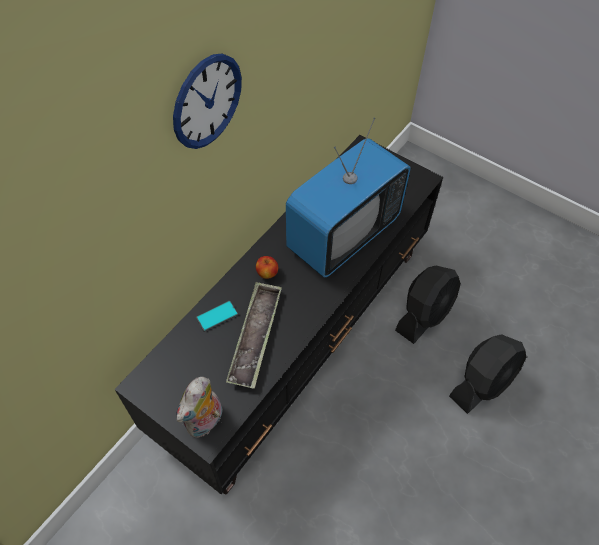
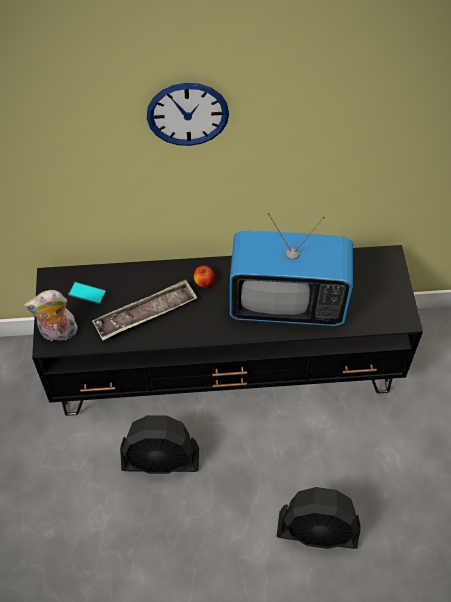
camera: 50 degrees right, 0 degrees up
phone [196,301,238,332] -> phone moved to [68,282,106,305]
black fan [395,266,461,344] -> black fan moved to [120,415,199,474]

